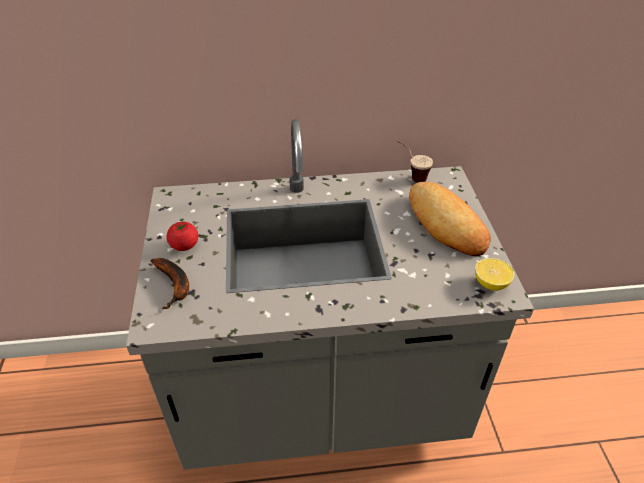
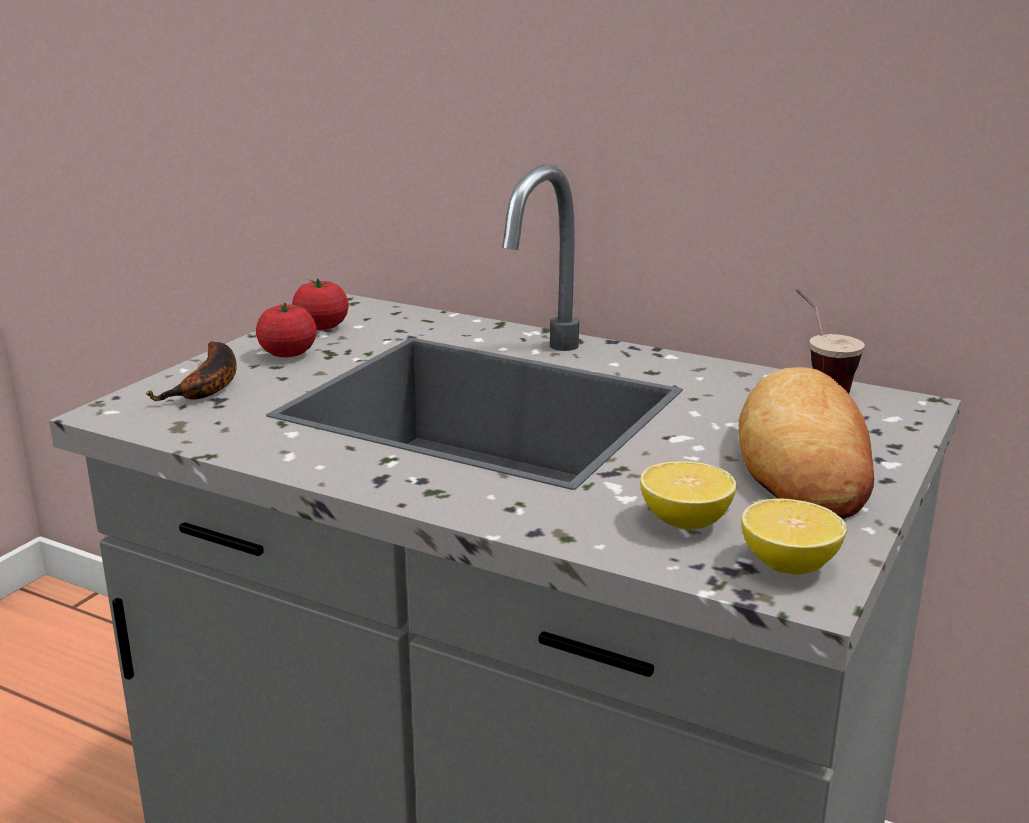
camera: 35 degrees right, 20 degrees down
none -> tomato [292,279,349,330]
none -> lemon [640,461,737,529]

